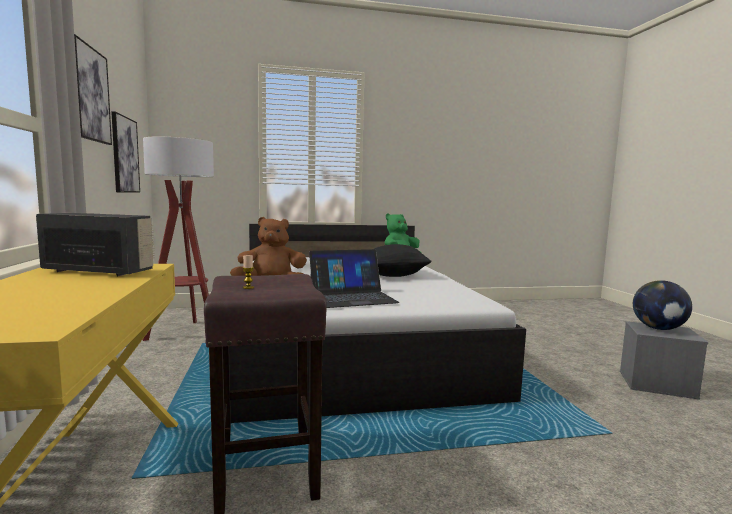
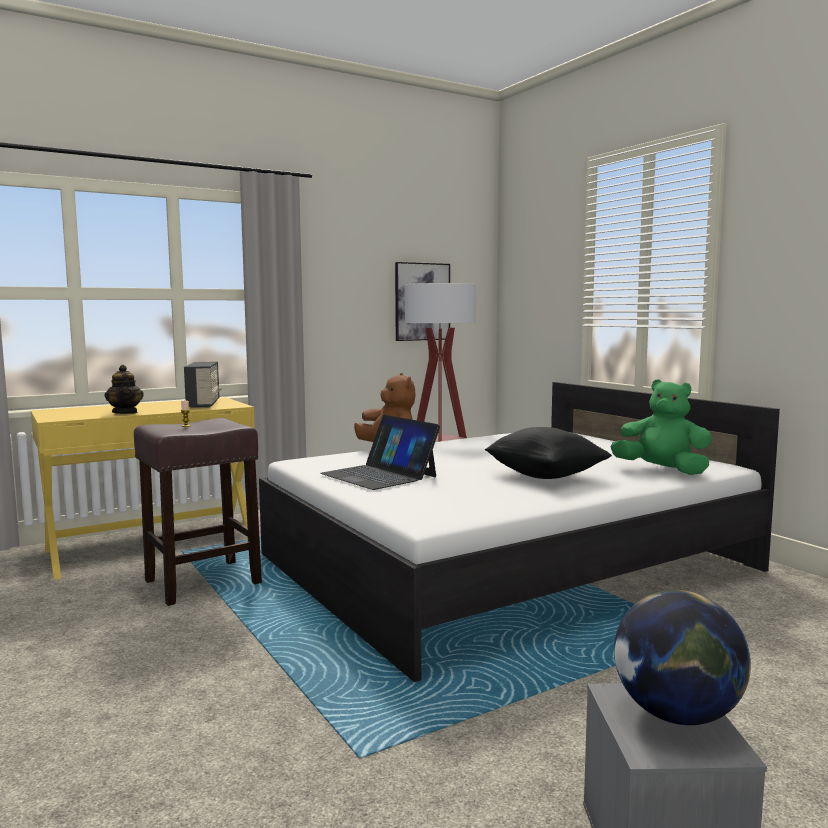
camera: 70 degrees right, 0 degrees up
picture [74,34,112,145] -> none
none -> teapot [104,365,144,414]

